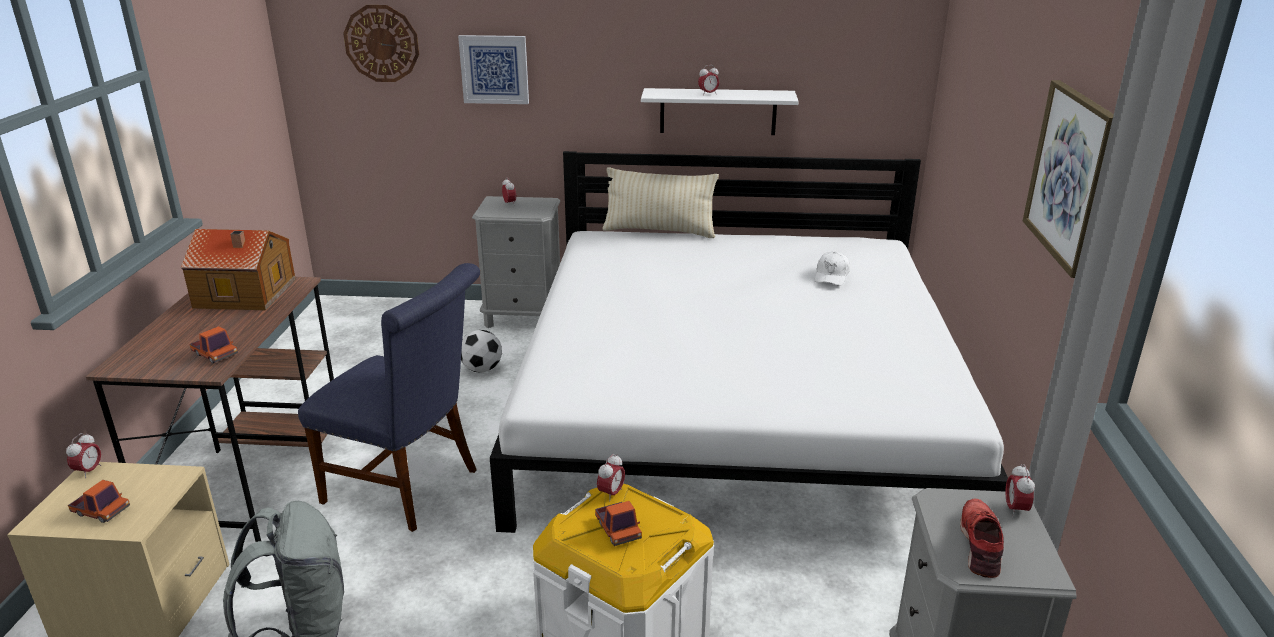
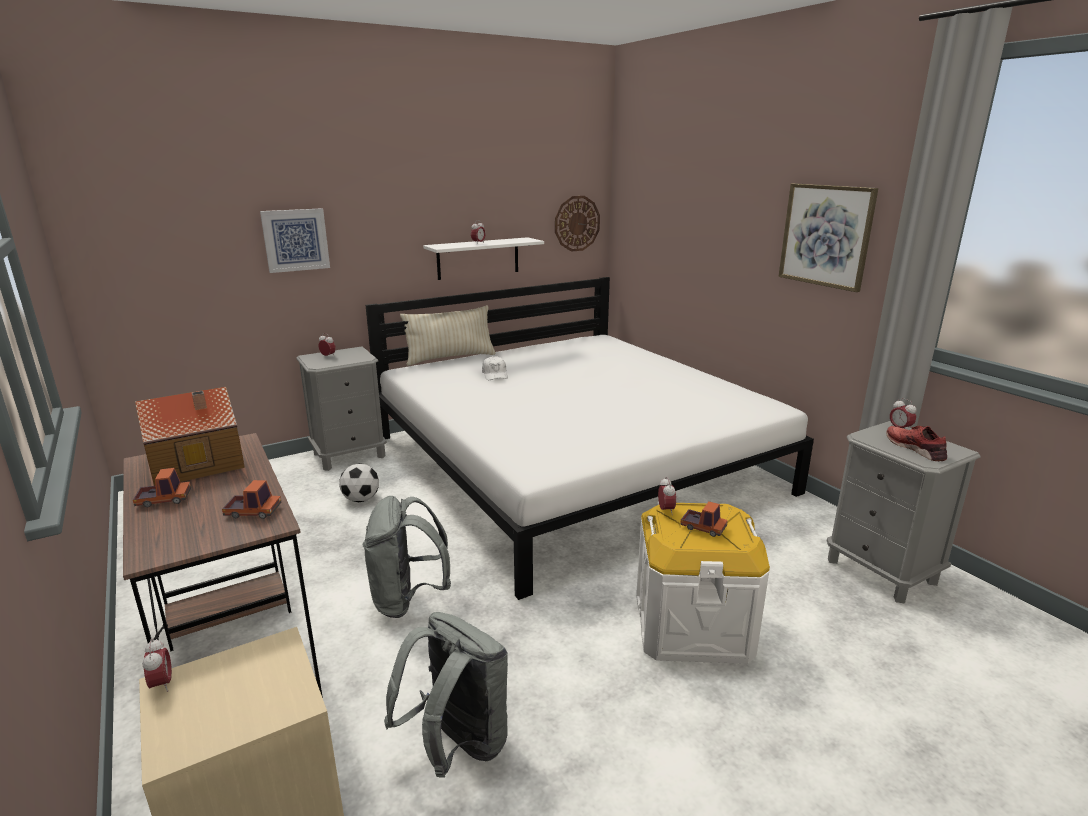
camera: 35 degrees left, 5 degrees down
toy truck [68,480,130,523] -> toy truck moved to [133,468,191,507]
blue chair [298,263,480,532] -> grey backpack [362,496,451,618]
wall clock [343,5,419,82] -> wall clock moved to [555,196,600,252]
white cap [814,252,850,286] -> white cap moved to [482,356,508,380]

